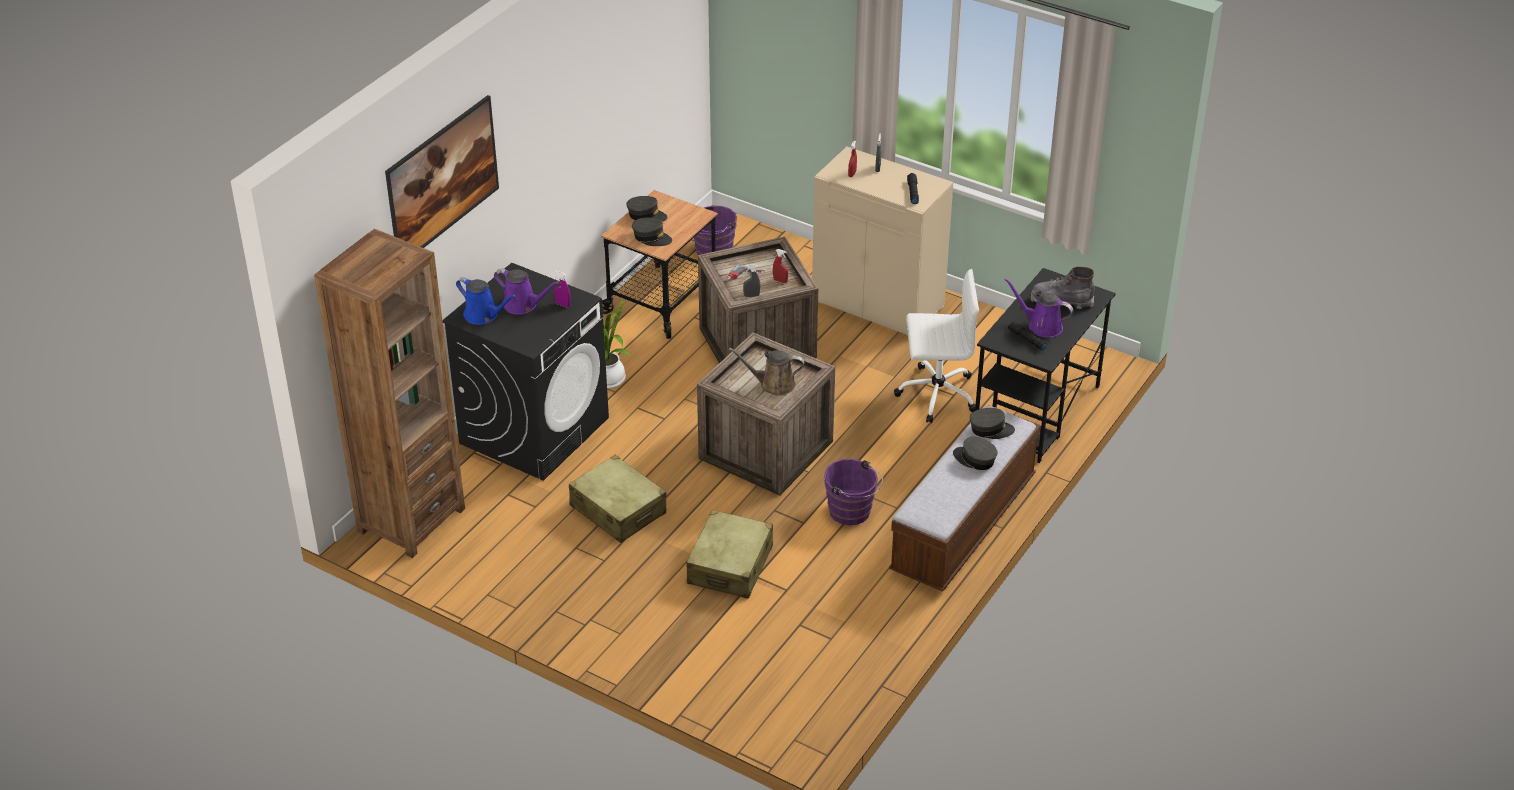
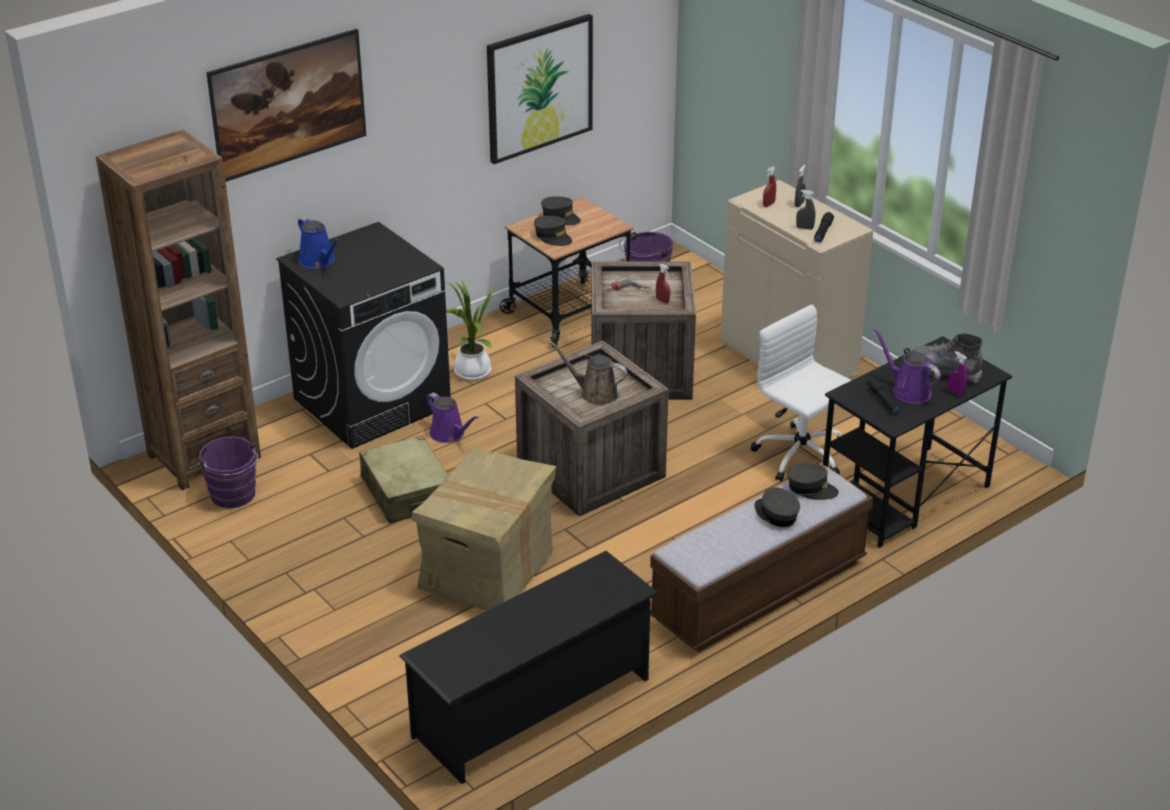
camera: 20 degrees right, 5 degrees down
purple watering can [494,268,560,315] -> purple watering can moved to [426,393,479,443]
purple spray bottle [554,270,571,307] -> purple spray bottle moved to [948,351,967,397]
beige suitcase [687,510,773,599] -> cardboard box [412,448,556,611]
grey spray bottle [743,264,760,297] -> grey spray bottle moved to [796,190,815,230]
purple bucket [824,459,883,525] -> purple bucket moved to [198,436,258,508]
white office chair [894,269,979,423] -> white office chair turned 150 degrees counterclockwise [751,304,852,482]
none -> black shoe rack [399,551,659,784]
none -> picture [487,14,593,164]

